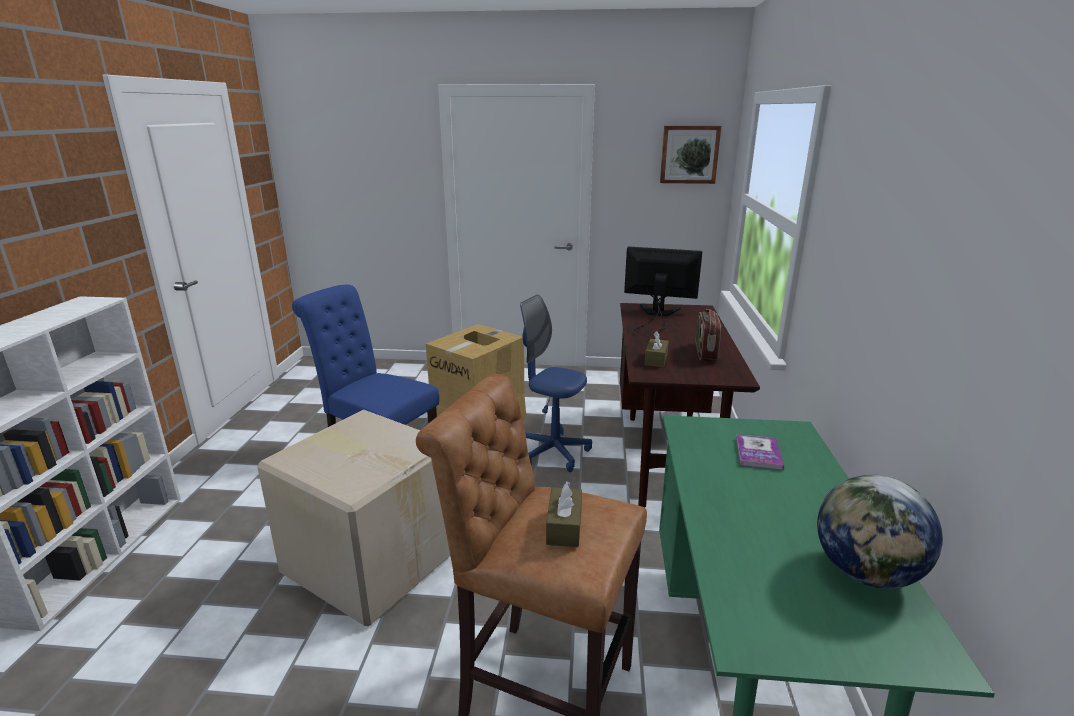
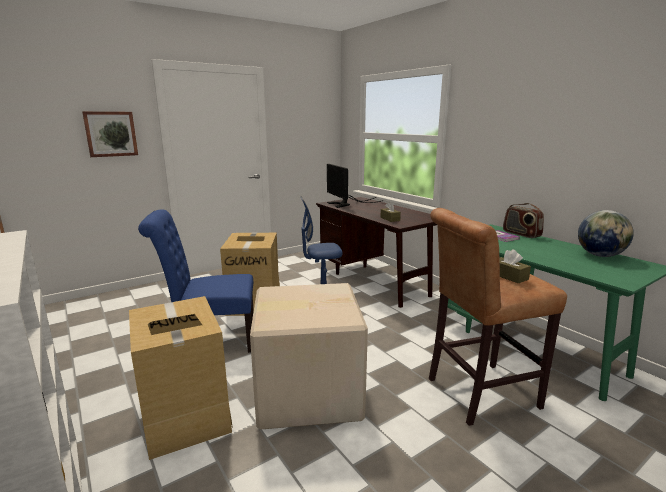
camera: 40 degrees left, 5 degrees down
monitor [624,246,702,332] -> monitor turned 90 degrees counterclockwise [327,164,383,208]
picture [660,126,721,184] -> picture moved to [82,111,138,157]
radio [695,309,721,361] -> radio moved to [503,203,544,238]
none -> cardboard box [129,296,233,460]

